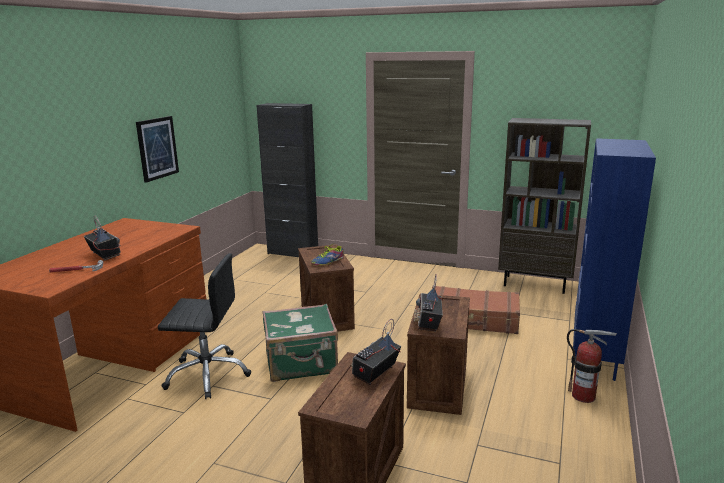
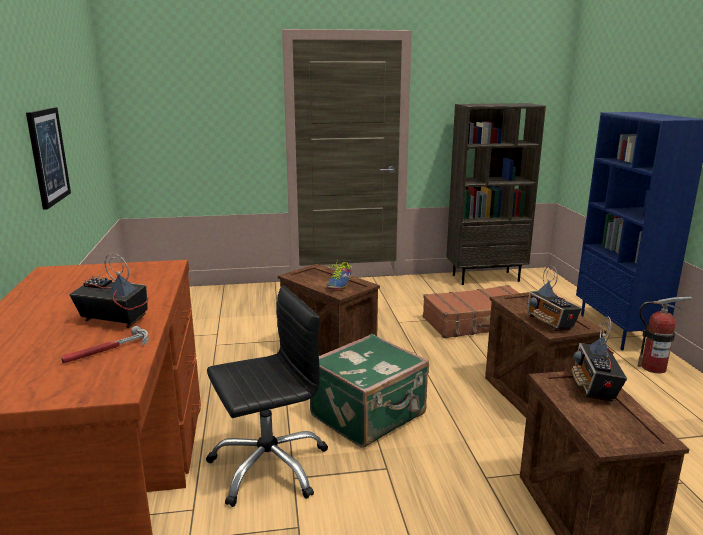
camera: 30 degrees left, 0 degrees up
black cabinet [256,103,318,257] -> none

